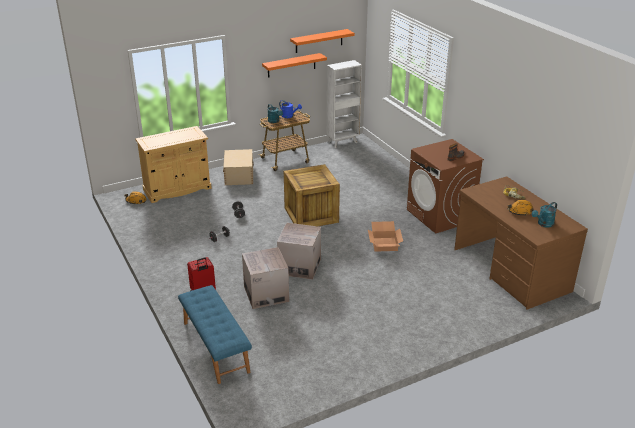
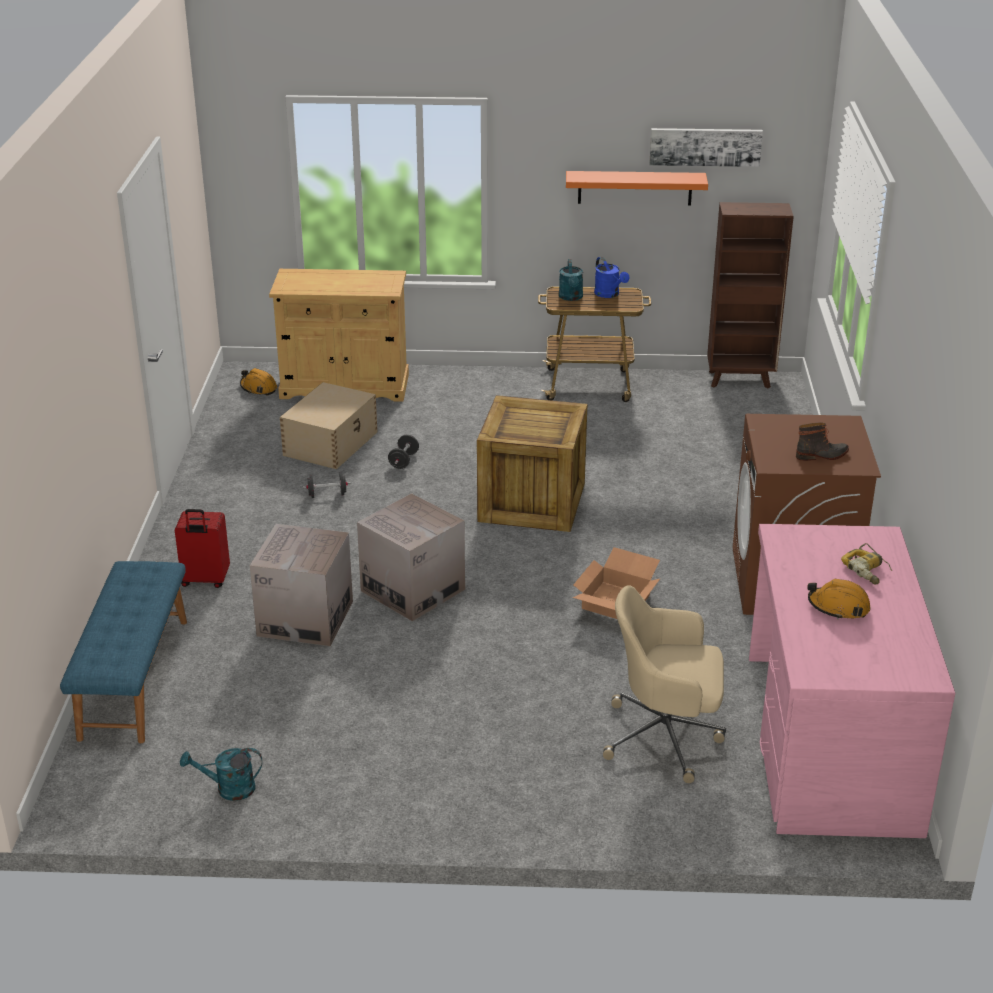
camera: 30 degrees right, 0 degrees up
beige storage box [223,149,254,185] -> beige storage box moved to [280,382,378,469]
orange shelf [290,29,355,53] -> picture [649,128,763,167]
white bookcase [327,60,362,148] -> brown bookcase [707,202,794,388]
brown desk [454,176,588,310] -> pink desk [749,524,955,838]
turquoise watering can [532,202,557,228] -> turquoise watering can moved to [180,748,262,801]
none -> beige office chair [603,586,726,783]

